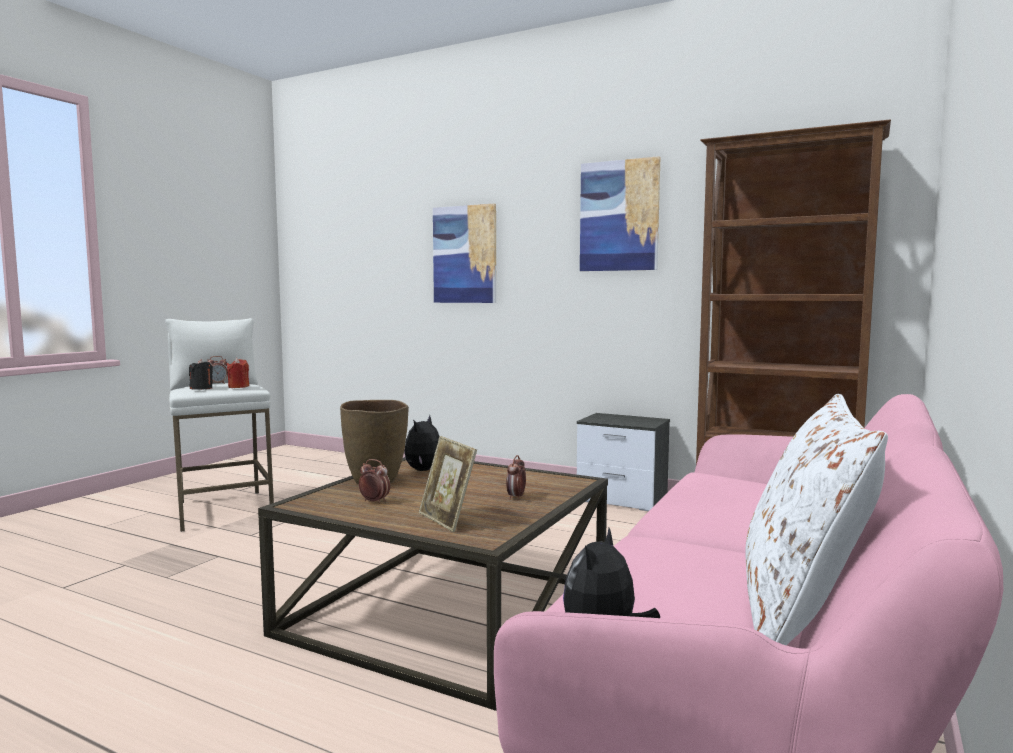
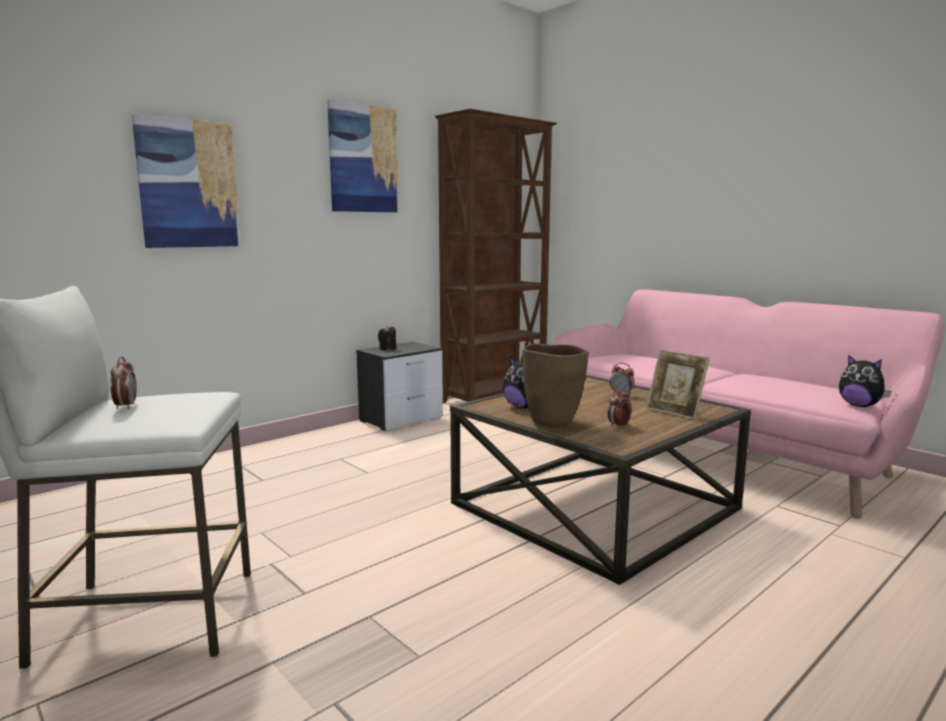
camera: 70 degrees left, 5 degrees up
black candle [189,359,213,390] -> black candle moved to [378,326,397,351]
red candle [227,358,249,388] -> none
picture frame [419,436,477,532] -> picture frame turned 60 degrees clockwise [646,349,710,420]
white pillow [745,394,888,645] -> none

